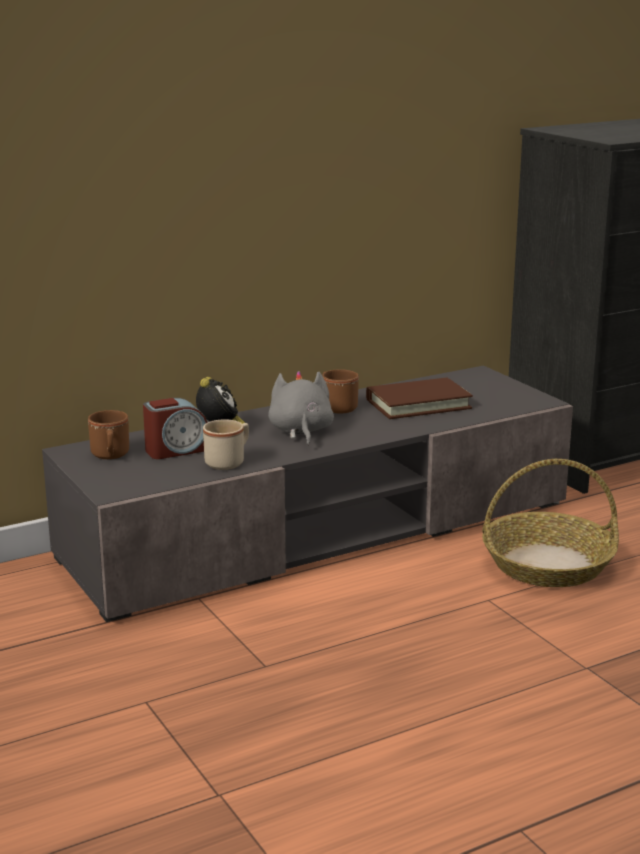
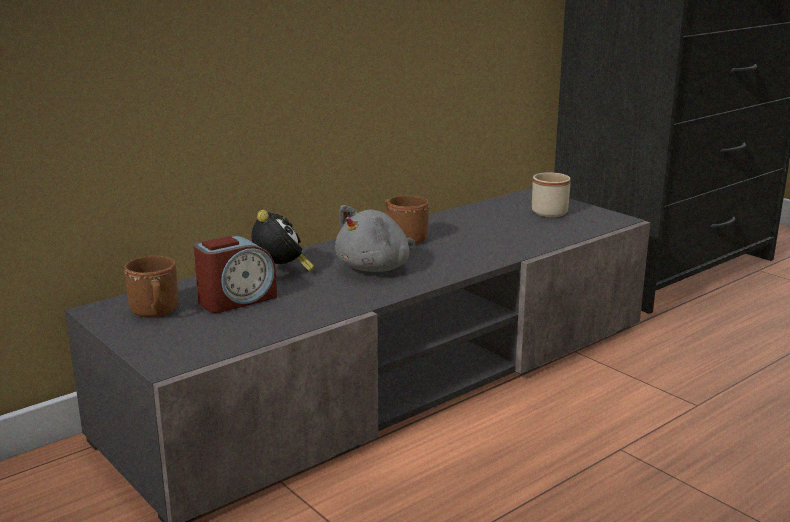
camera: 10 degrees left, 0 degrees up
beige mug [203,419,249,470] -> beige mug moved to [532,172,571,217]
grey plush toy [268,371,334,446] -> grey plush toy turned 120 degrees counterclockwise [335,205,416,272]
brown book [366,378,473,419] -> none
basket [482,459,619,587] -> none

